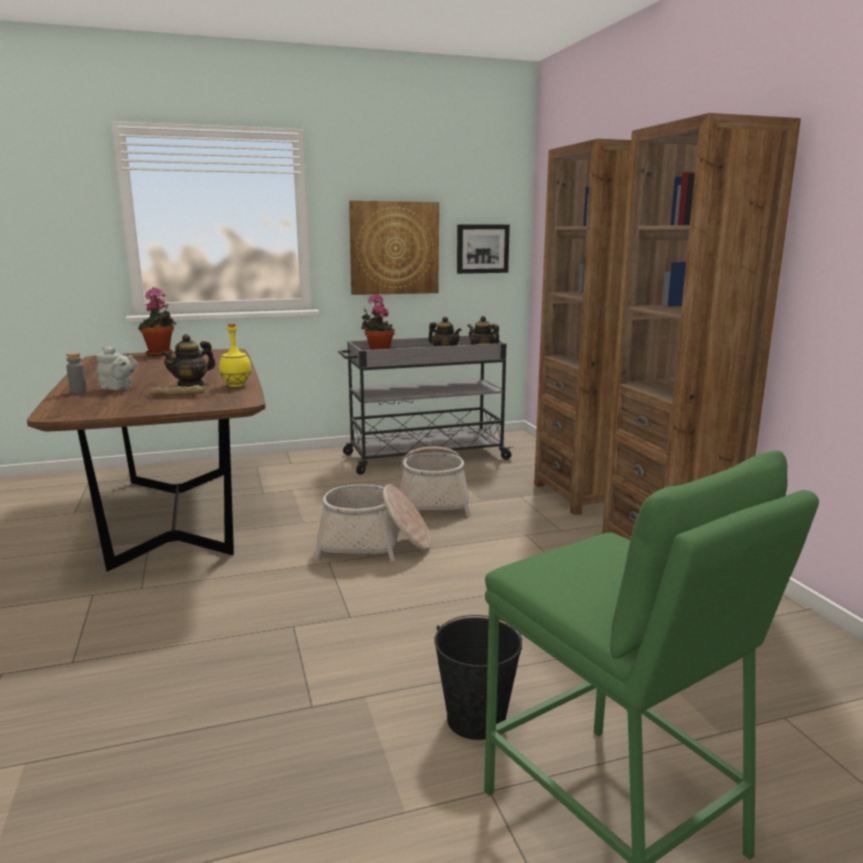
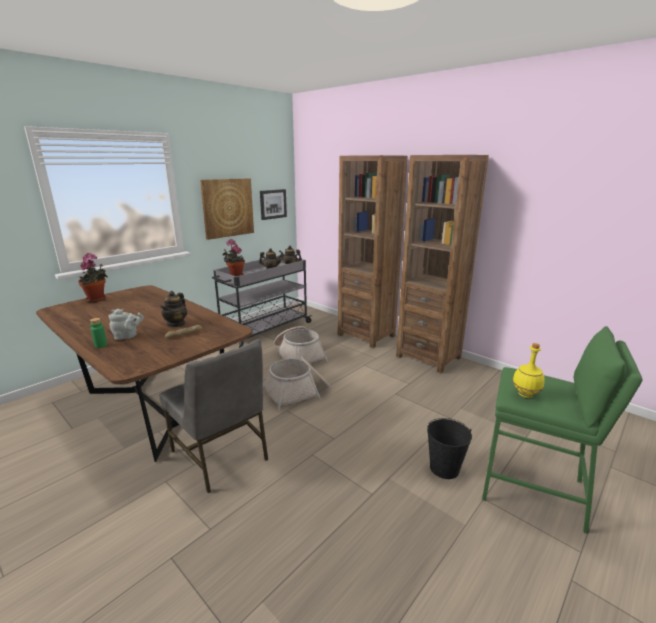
camera: 30 degrees left, 5 degrees up
grey bottle [66,352,87,393] -> green bottle [90,318,107,348]
yellow bottle [219,323,252,387] -> yellow bottle moved to [513,343,545,398]
none -> grey chair [159,339,268,493]

